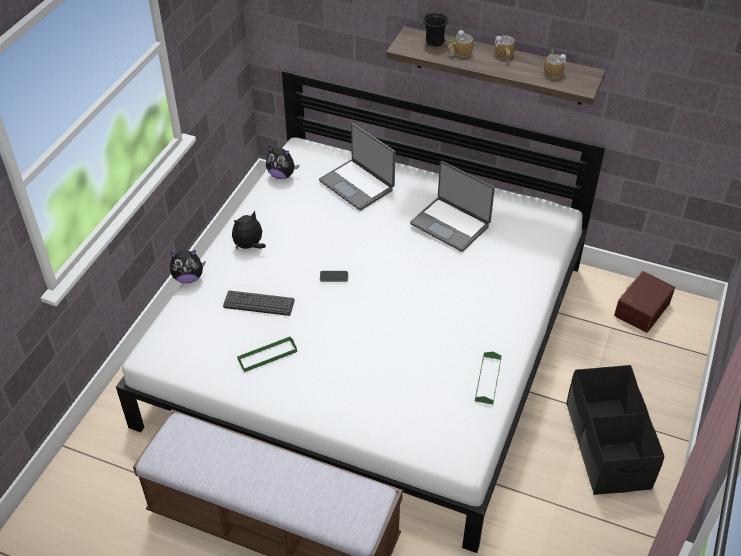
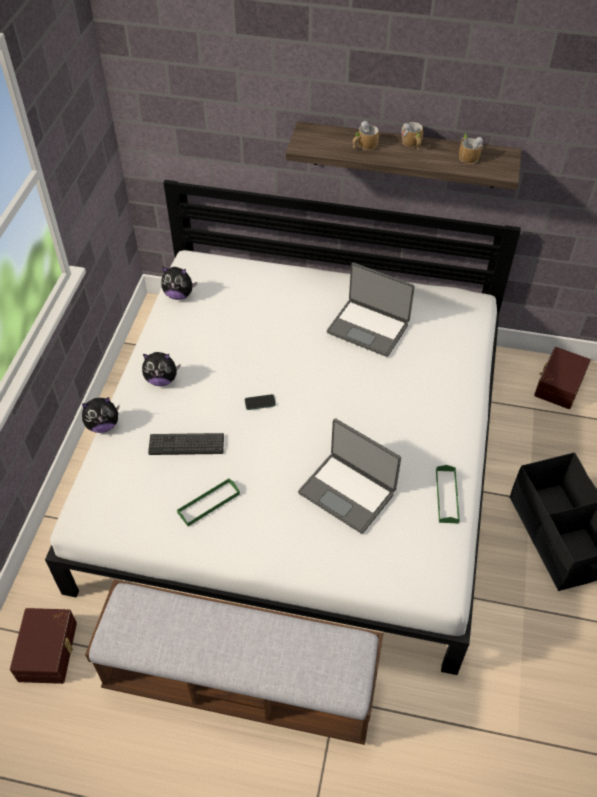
camera: 10 degrees left, 5 degrees up
plush toy [232,211,266,250] -> plush toy turned 135 degrees counterclockwise [142,352,181,386]
laptop [319,123,396,211] -> laptop moved to [298,418,401,534]
black mug [423,12,449,47] -> none
none -> brown storage box [10,608,77,684]

